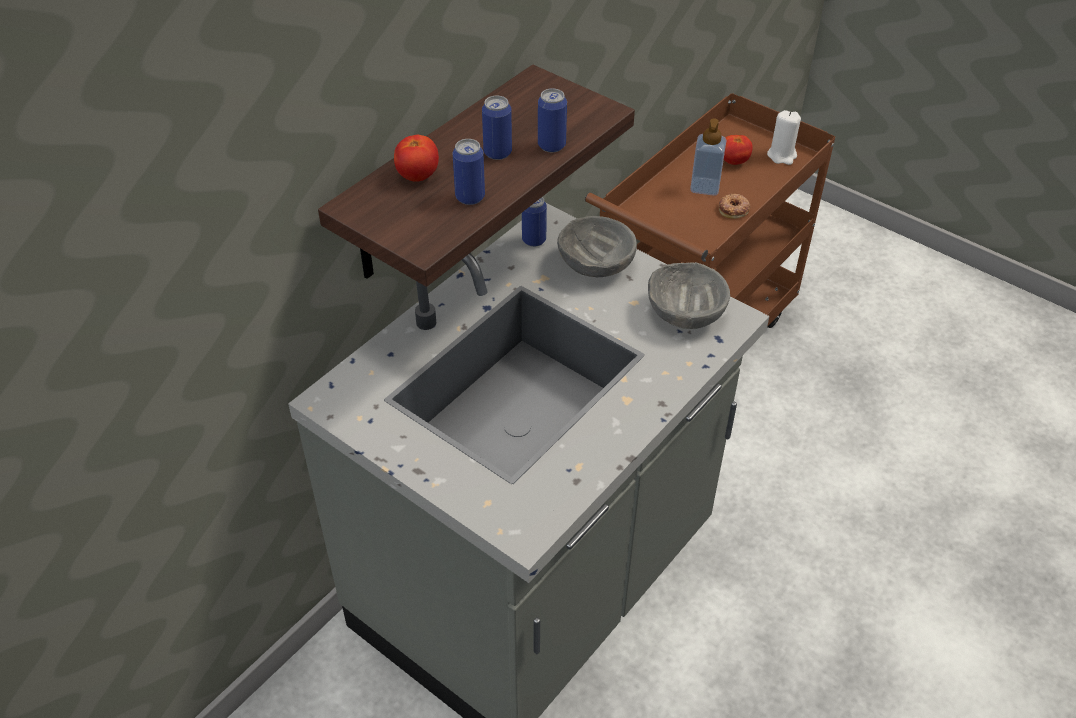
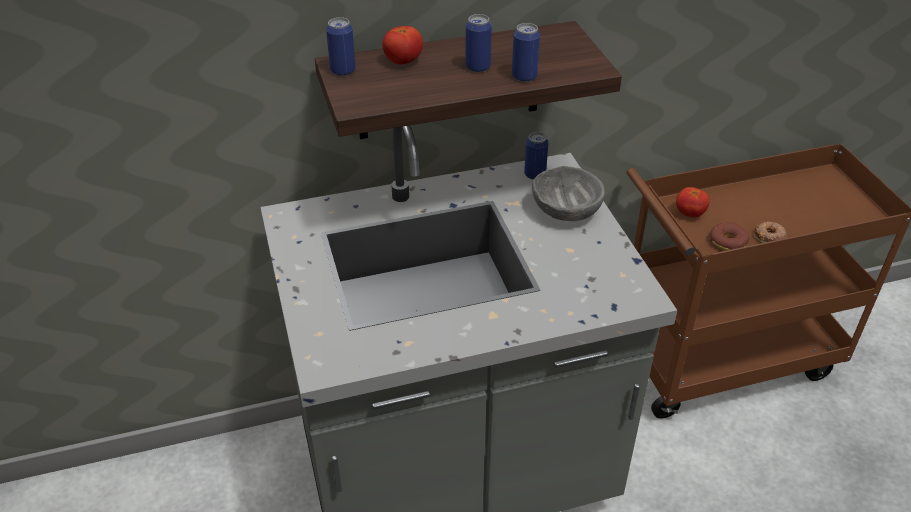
camera: 35 degrees right, 5 degrees down
can [453,139,485,205] -> can moved to [326,17,356,76]
grey bowl [648,262,730,329] -> none
soap dispenser [690,119,726,196] -> none
tomato [724,135,753,165] -> tomato moved to [676,187,709,217]
white candle [767,110,801,165] -> none
none -> donut [710,222,750,251]

